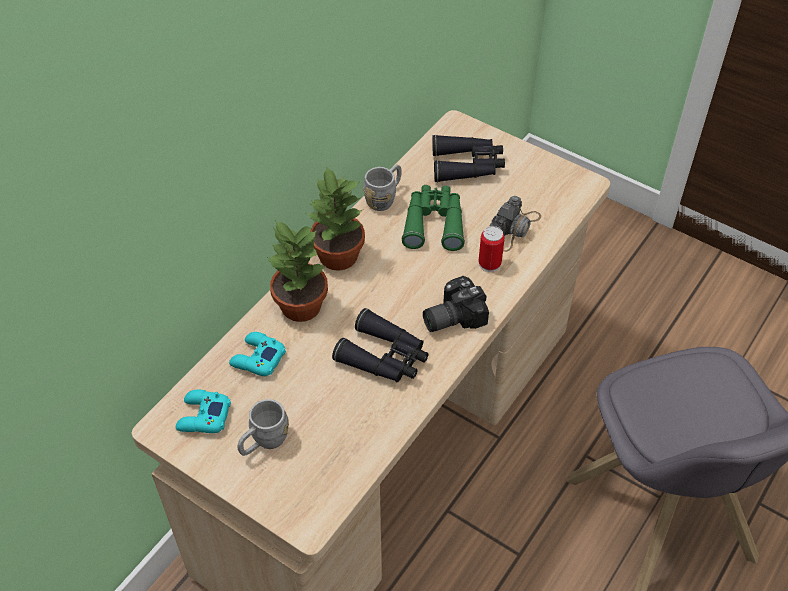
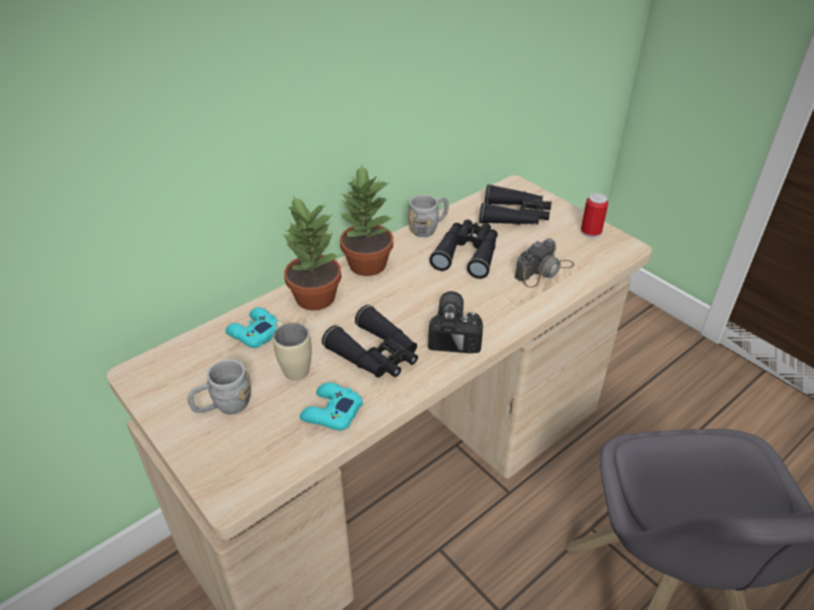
camera: 15 degrees right, 10 degrees down
turquoise game controller [176,390,231,433] -> turquoise game controller moved to [300,383,363,430]
green binoculars [402,185,465,251] -> black binoculars [429,220,498,279]
camera [423,276,489,332] -> camera turned 105 degrees clockwise [428,291,483,353]
can [479,226,505,272] -> can moved to [581,193,608,238]
none -> beige mug [273,321,312,381]

